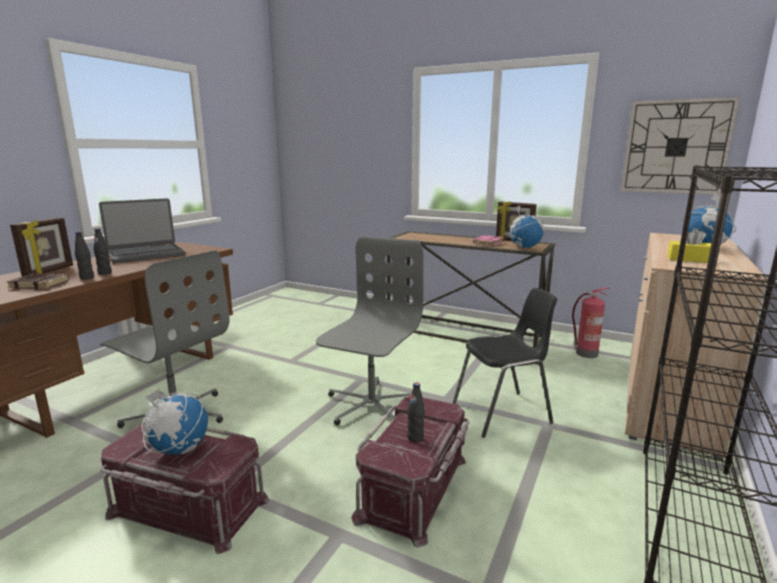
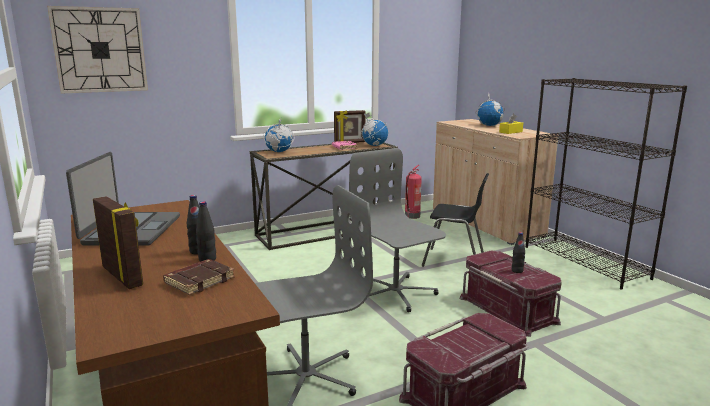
camera: 55 degrees left, 0 degrees up
globe [141,388,208,455] -> globe moved to [263,118,295,152]
black chair [453,288,557,438] -> black chair turned 90 degrees clockwise [422,173,489,267]
wall clock [621,97,740,195] -> wall clock moved to [47,6,148,94]

